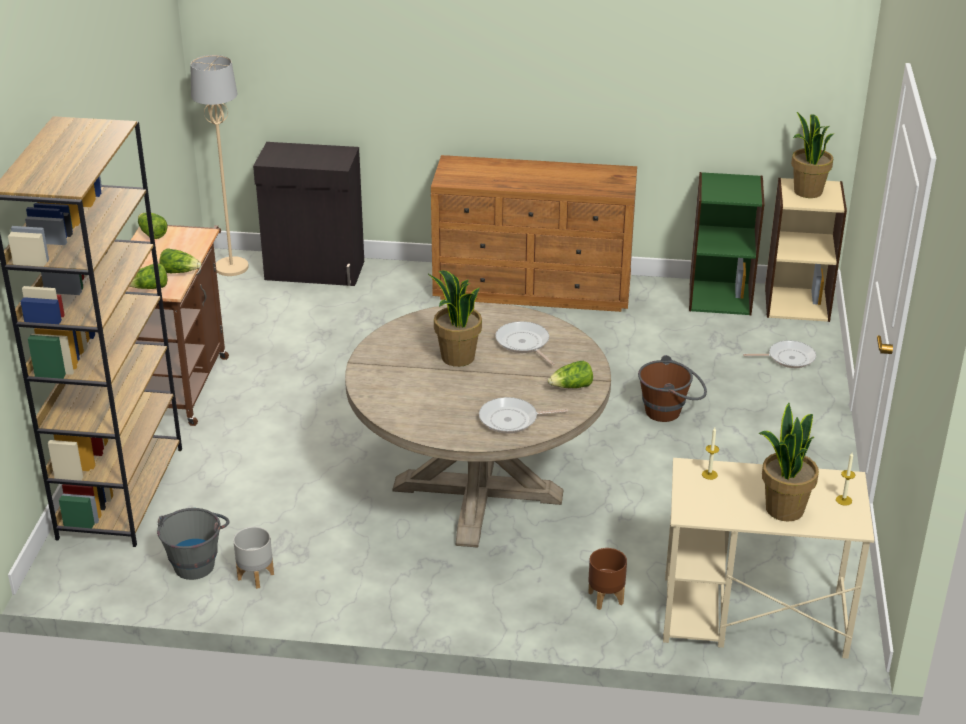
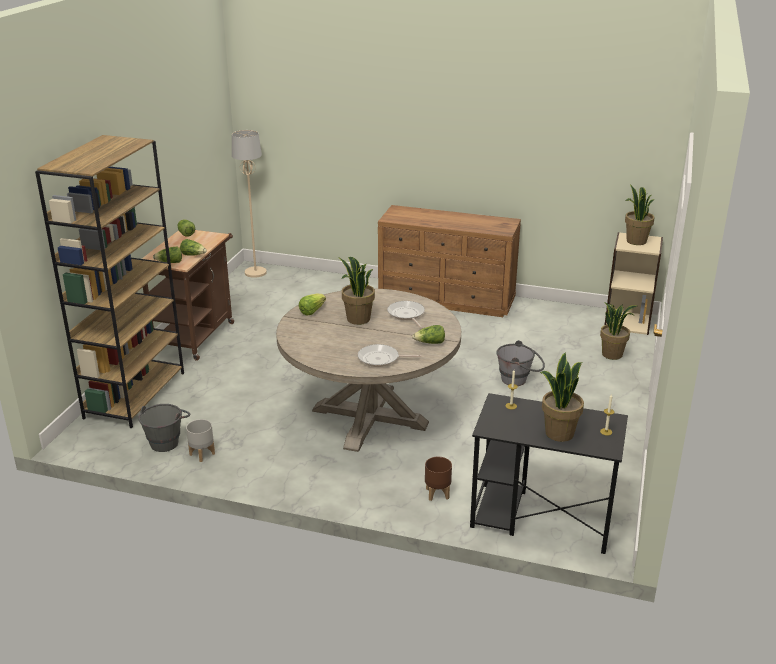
camera: 10 degrees right, 5 degrees down
black cabinet [253,142,364,286] -> none
brown bucket [638,355,707,422] -> grey bucket [496,340,545,386]
beige desk [663,458,874,659] -> black desk [470,393,628,554]
green bookcase [689,172,765,315] -> none
frying pan [743,340,816,368] -> potted plant [600,302,637,360]
none -> lettuce [299,294,326,315]

